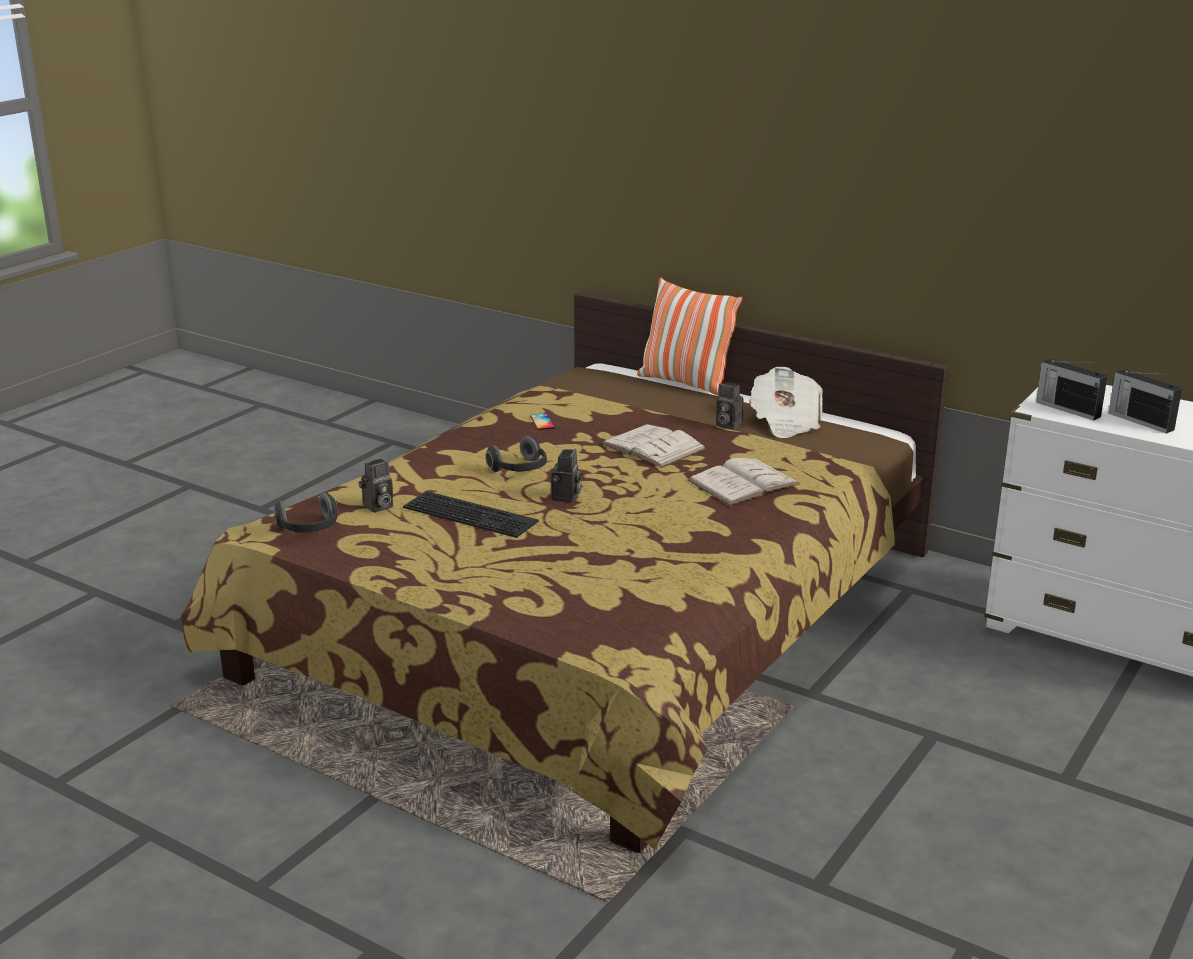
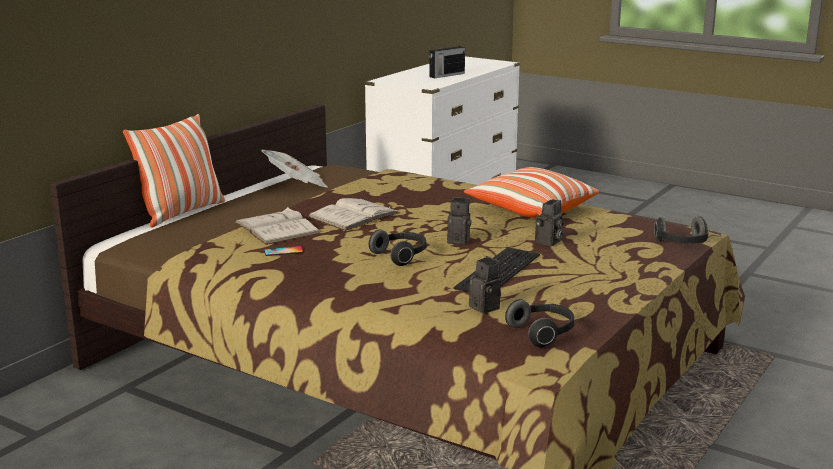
camera: 90 degrees left, 5 degrees down
white book [688,458,800,506] -> white book moved to [235,207,321,245]
camera [716,382,743,430] -> camera moved to [535,199,564,246]
radio [1036,359,1108,420] -> none
none -> pillow [464,167,599,218]
none -> headphones [654,216,708,244]

